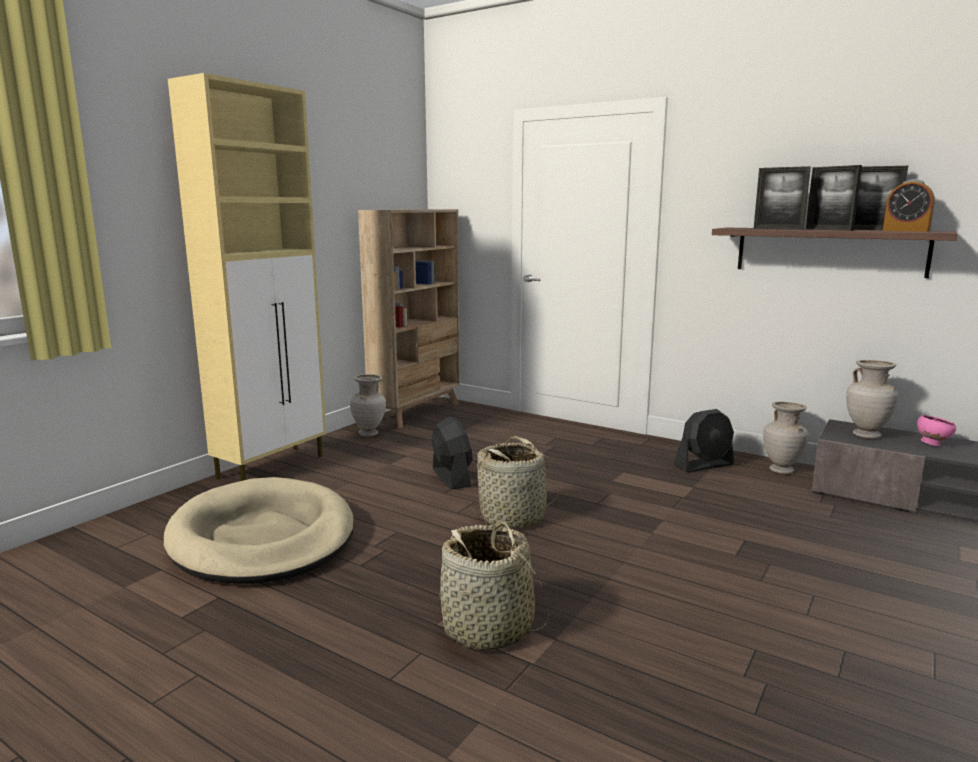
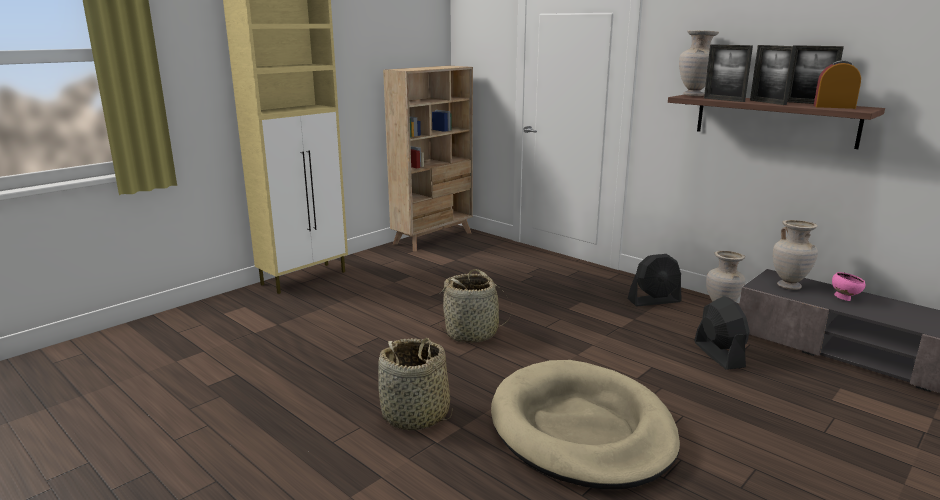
camera: 10 degrees right, 5 degrees up
beige dog bed [164,477,354,584] -> beige dog bed moved to [491,360,680,489]
beige vase [350,374,386,437] -> beige vase moved to [679,30,719,96]
black fan [431,416,473,490] -> black fan moved to [694,296,750,370]
alarm clock [883,179,935,232] -> alarm clock turned 150 degrees clockwise [813,60,861,109]

